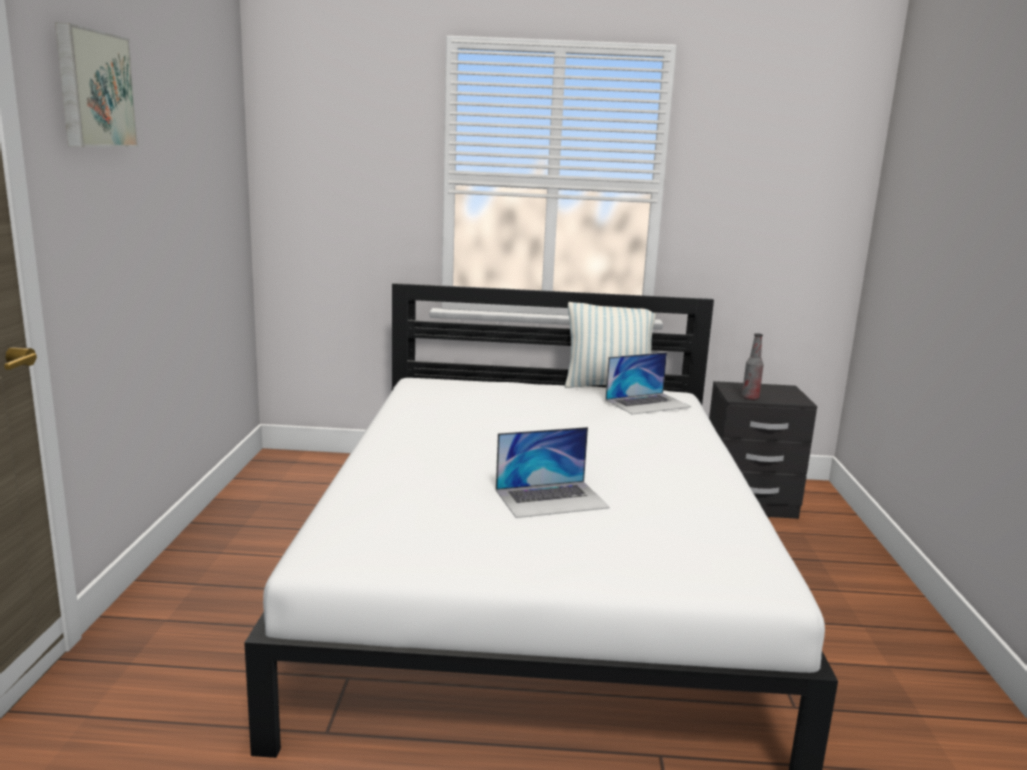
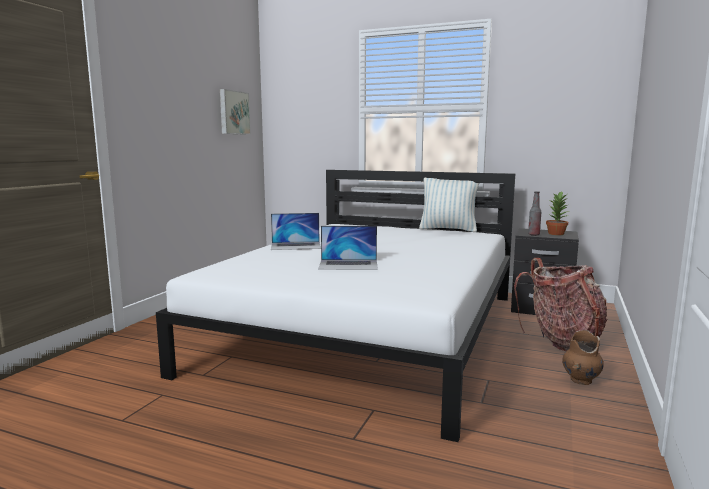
camera: 20 degrees right, 5 degrees down
picture [55,22,138,147] -> picture moved to [220,89,251,135]
laptop [605,352,691,415] -> laptop moved to [271,213,321,250]
none -> backpack [514,258,607,351]
none -> potted plant [546,192,569,235]
none -> brown vase [562,330,604,385]

